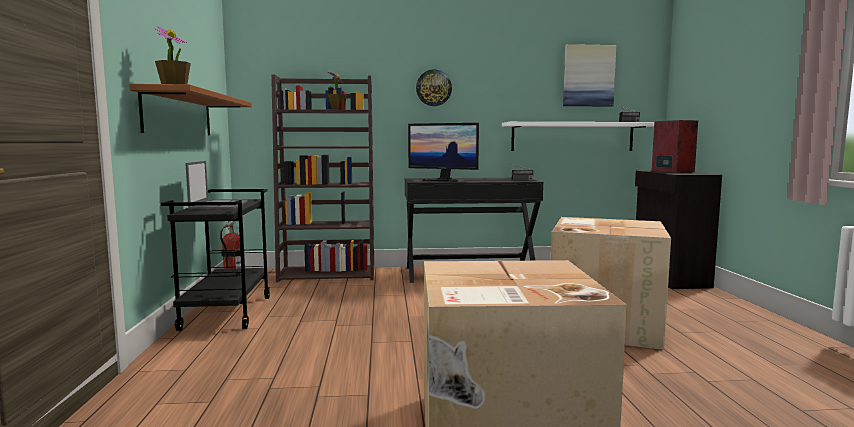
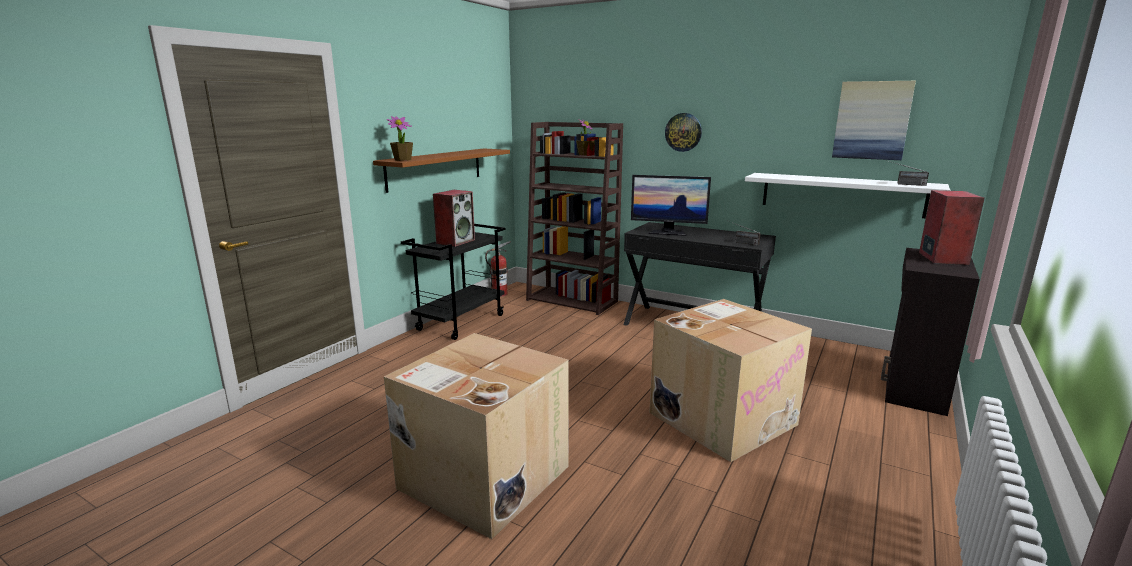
camera: 35 degrees right, 10 degrees up
laptop [185,161,248,209] -> speaker [433,190,475,247]
monitor [408,123,479,182] -> monitor turned 45 degrees counterclockwise [631,175,711,236]

